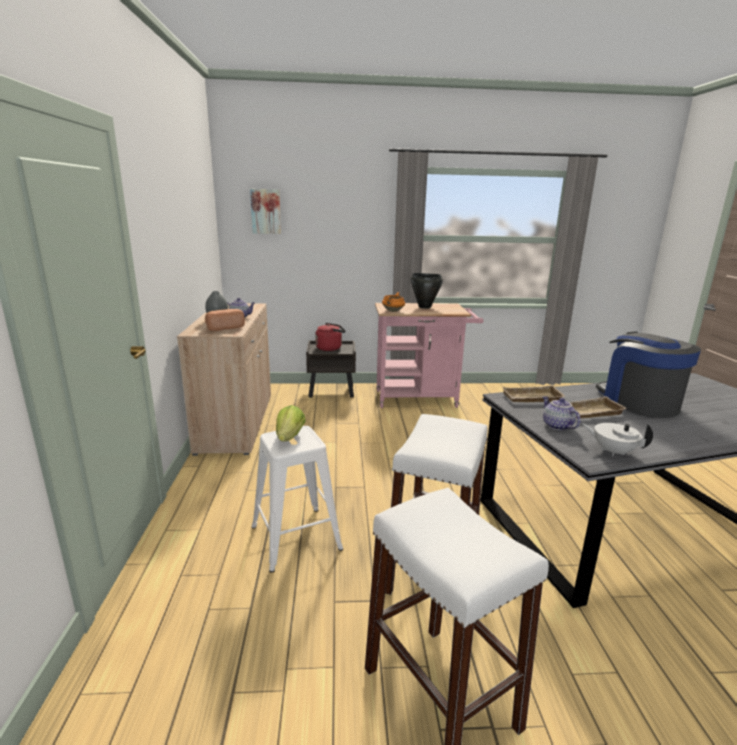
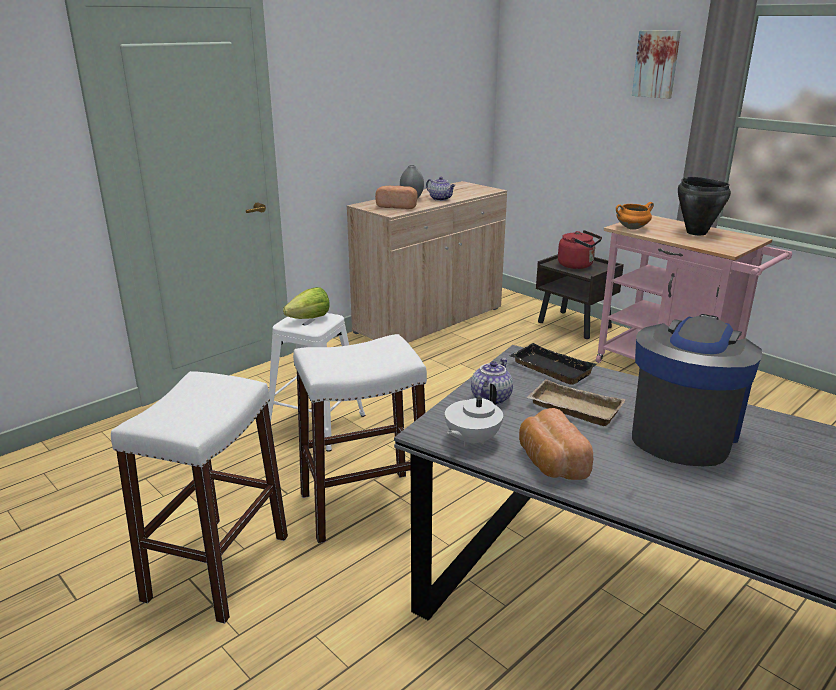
camera: 50 degrees right, 5 degrees up
picture [250,189,281,234] -> picture moved to [632,30,681,99]
beige tray [502,385,565,402] -> black tray [509,343,596,385]
white teapot [582,423,653,456] -> white teapot turned 135 degrees counterclockwise [445,383,503,447]
none -> bread [519,408,594,480]

